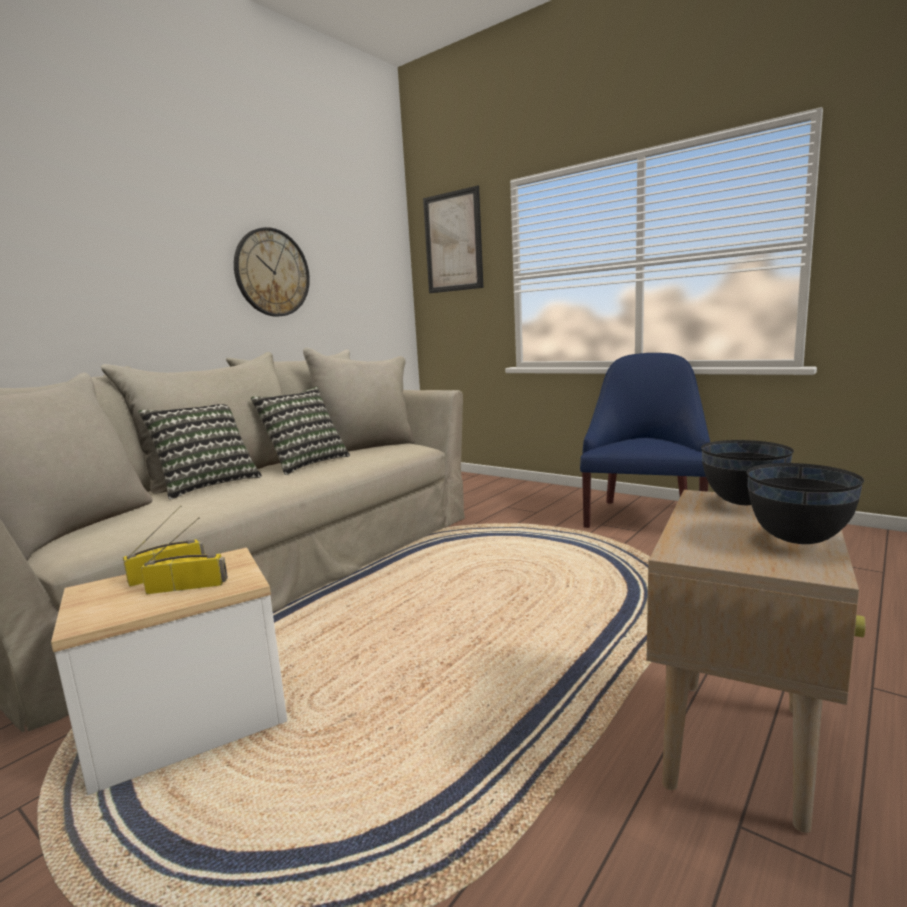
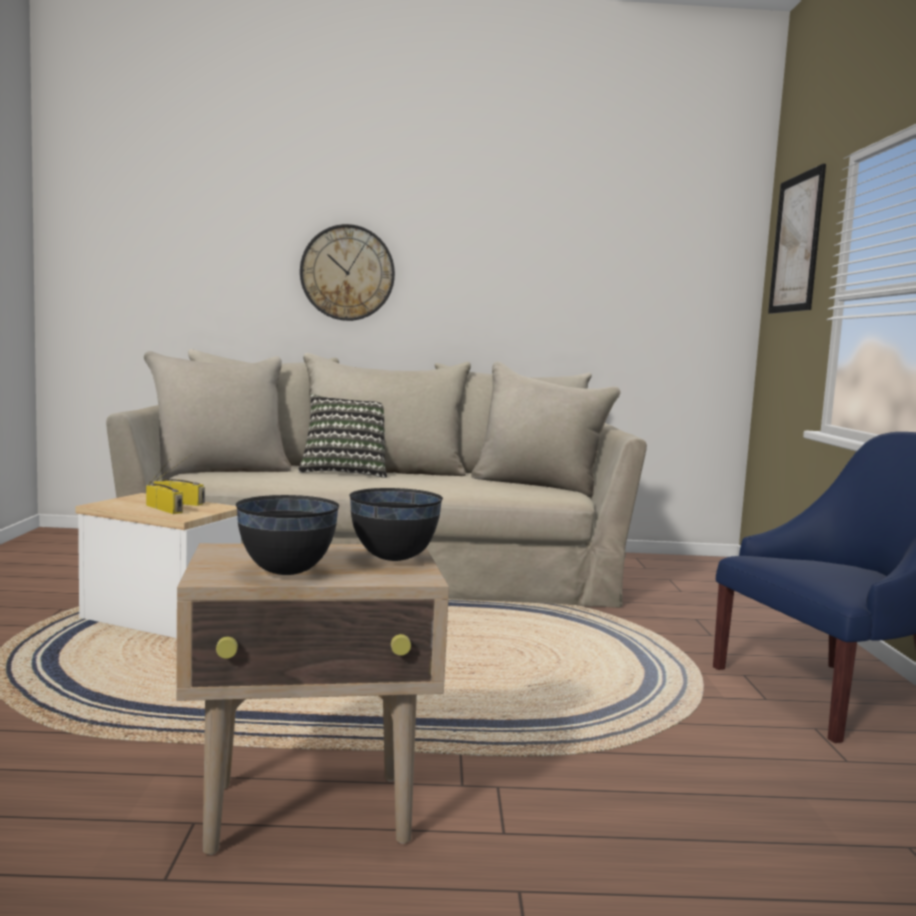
camera: 50 degrees right, 5 degrees down
wall clock [234,227,310,317] -> wall clock moved to [300,224,395,321]
pillow [251,387,350,475] -> none

